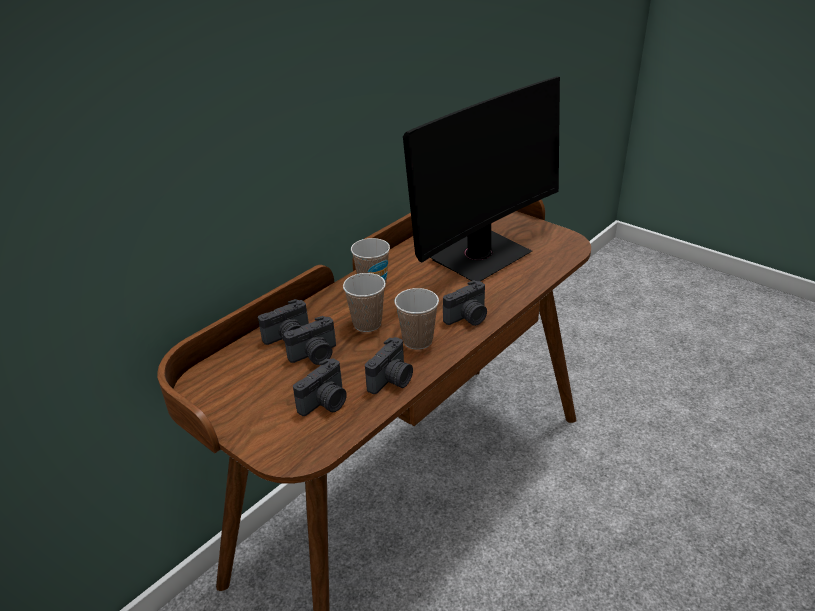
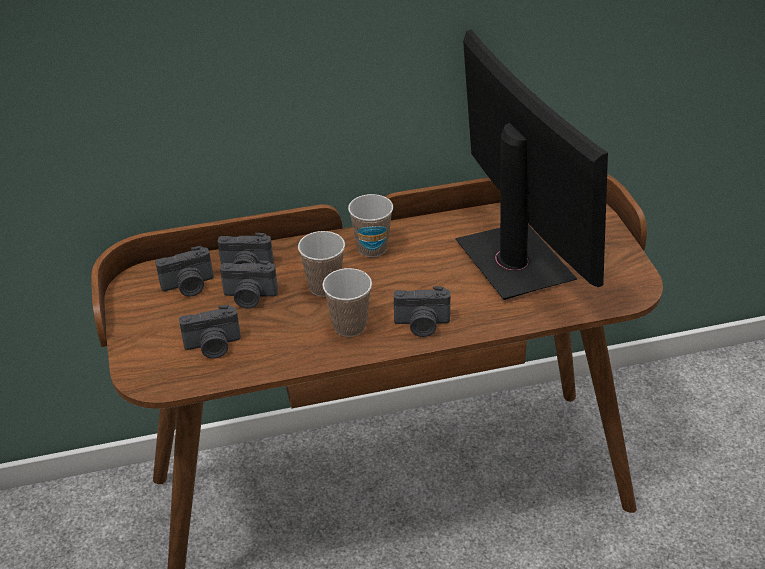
camera: 35 degrees right, 5 degrees up
camera [365,337,413,394] -> camera moved to [155,246,214,297]
monitor [403,76,560,281] -> monitor turned 105 degrees counterclockwise [455,29,608,300]

